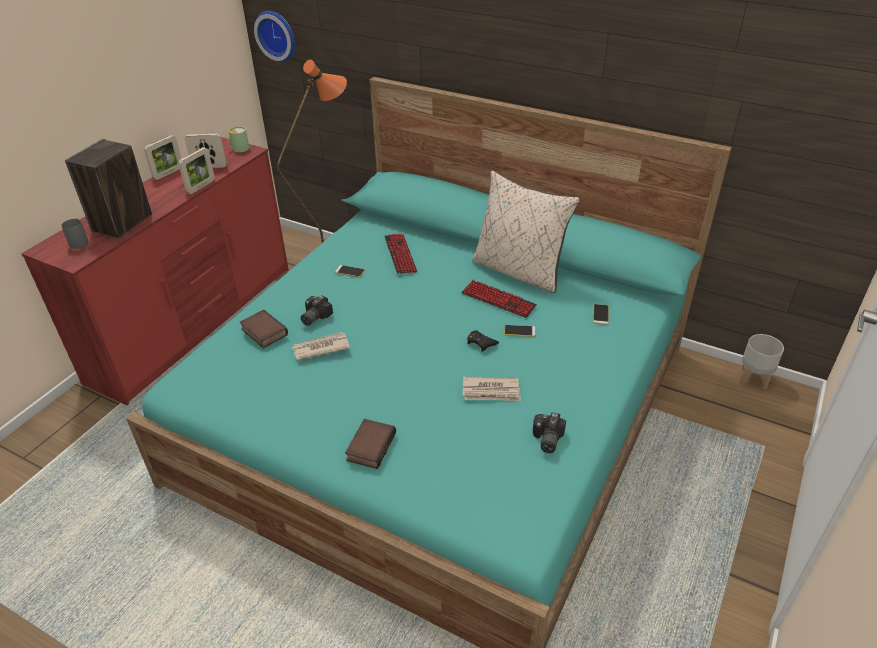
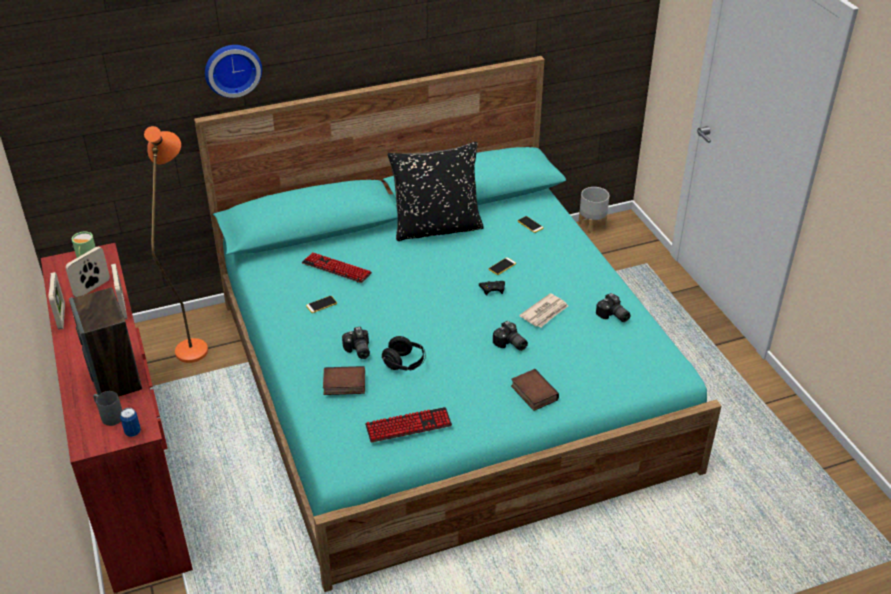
camera: 50 degrees left, 0 degrees up
wall clock [254,11,295,62] -> wall clock moved to [205,45,262,98]
newspaper [292,332,350,360] -> black headphones [381,336,426,371]
keyboard [461,280,537,318] -> keyboard moved to [365,407,452,443]
beige pillow [472,171,579,293] -> black pillow [388,142,484,241]
none -> can [120,408,141,437]
none -> camera [493,321,528,351]

